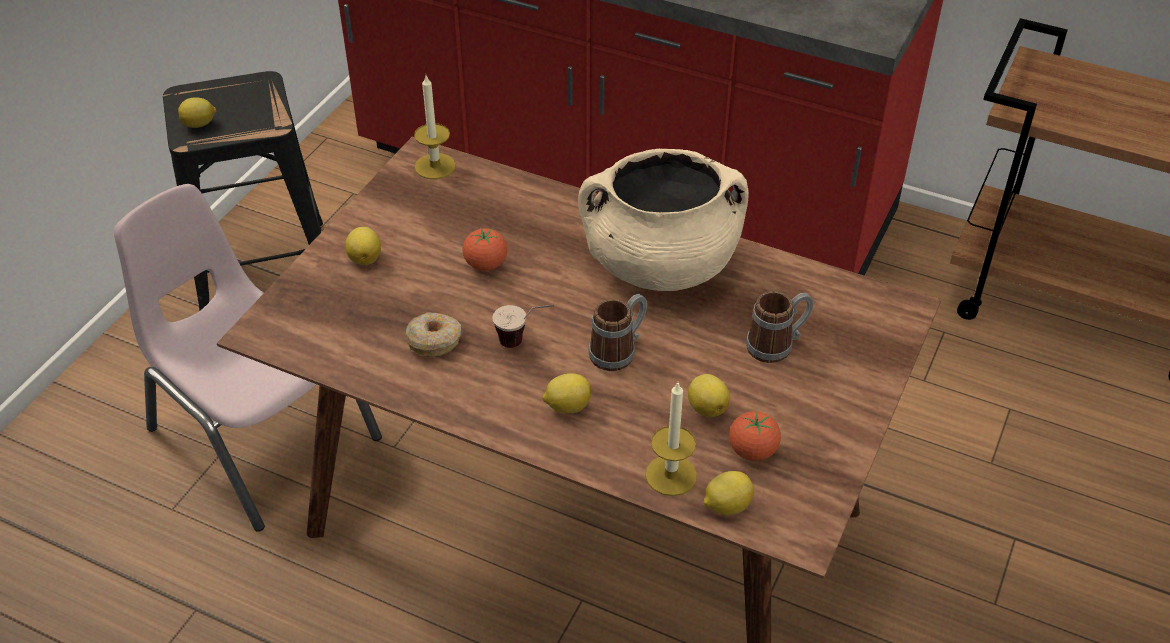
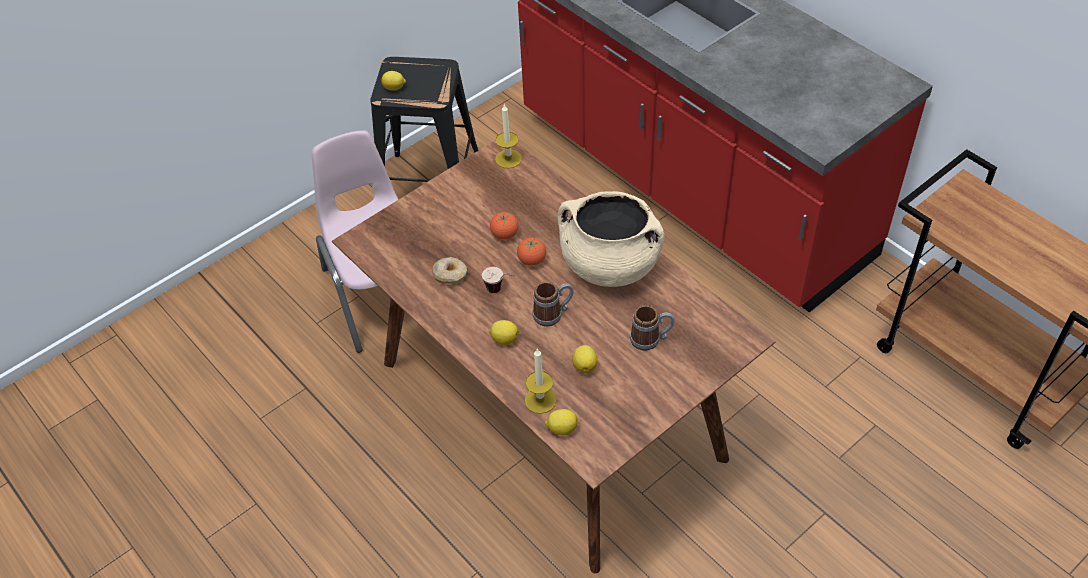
camera: 25 degrees right, 5 degrees up
lemon [345,227,381,265] -> none
tomato [729,410,781,461] -> tomato moved to [517,238,546,266]

